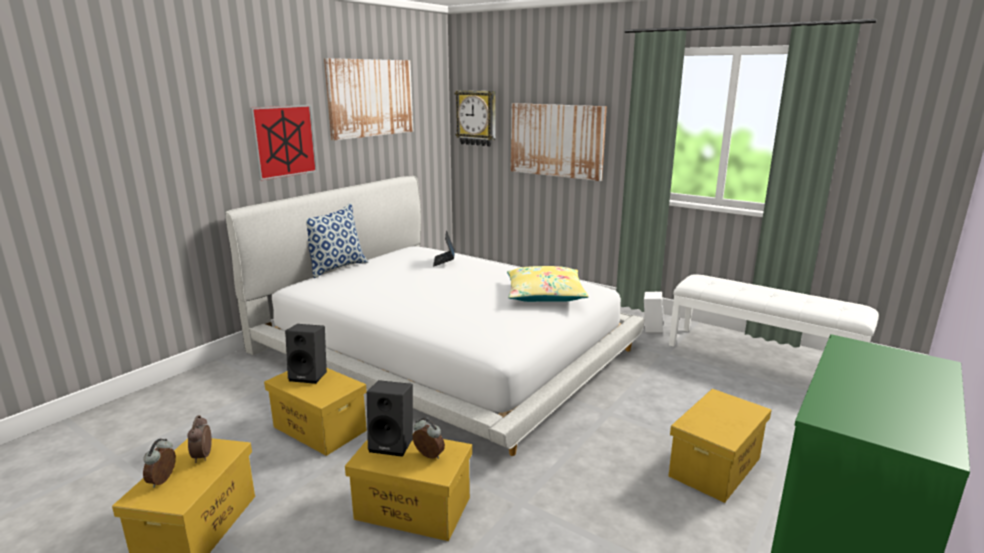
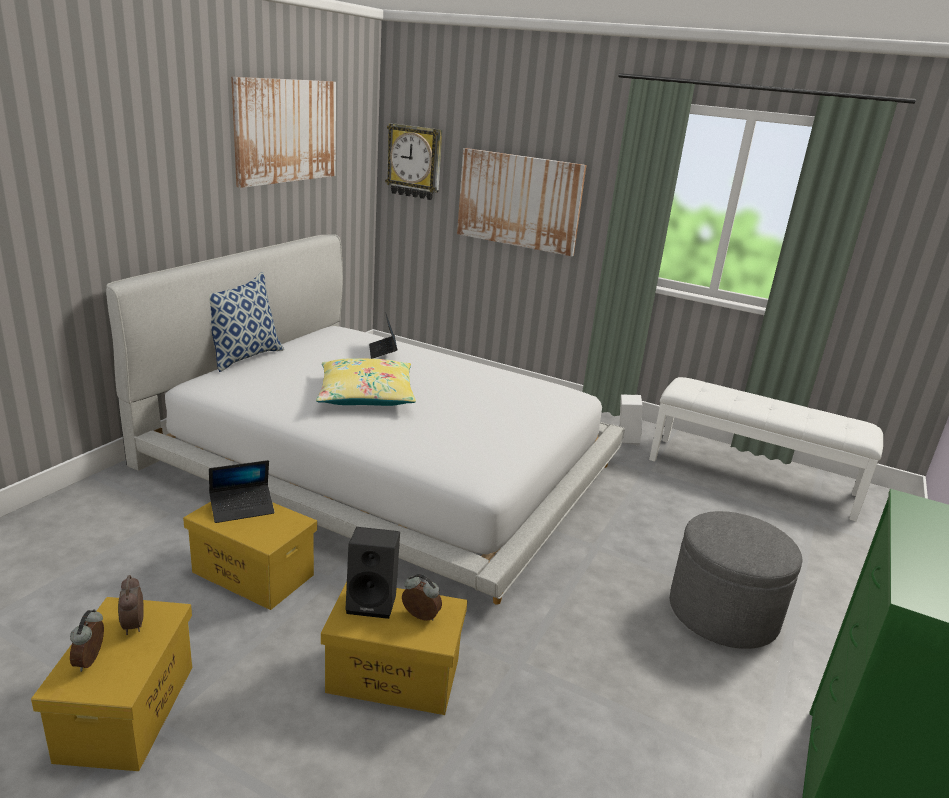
camera: 10 degrees left, 5 degrees up
picture [250,105,318,181] -> none
black speaker [285,324,327,384] -> laptop [209,460,274,523]
yellow pillow [507,266,589,302] -> yellow pillow moved to [316,359,416,406]
yellow storage box [668,389,771,503] -> grey ottoman [670,511,803,649]

